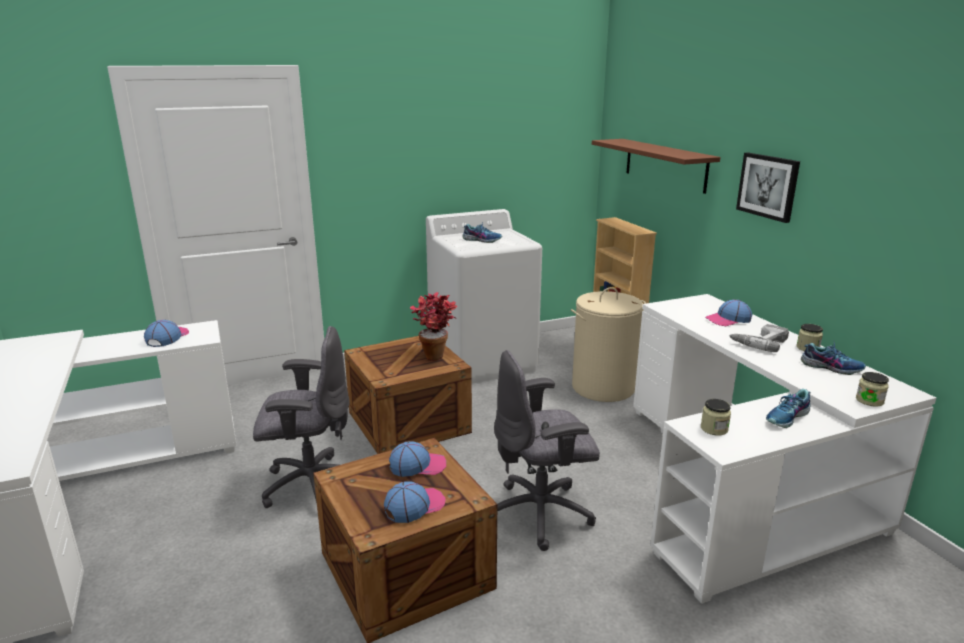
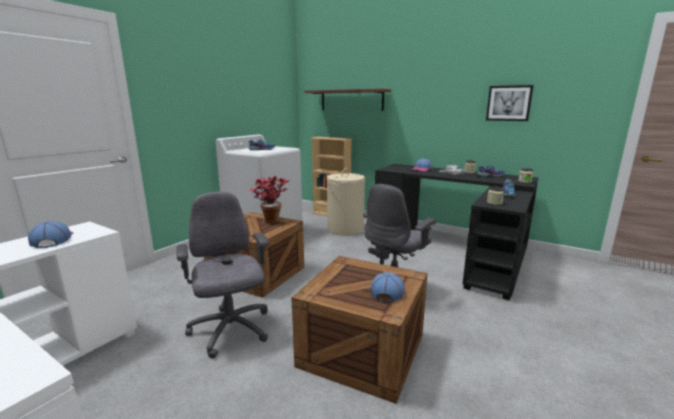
camera: 35 degrees left, 5 degrees down
grey office chair [253,326,350,508] -> grey office chair turned 75 degrees counterclockwise [176,192,269,359]
cap [389,441,446,477] -> none
white desk [633,294,936,604] -> black desk [375,164,539,300]
picture [736,153,800,223] -> picture moved to [486,85,534,121]

